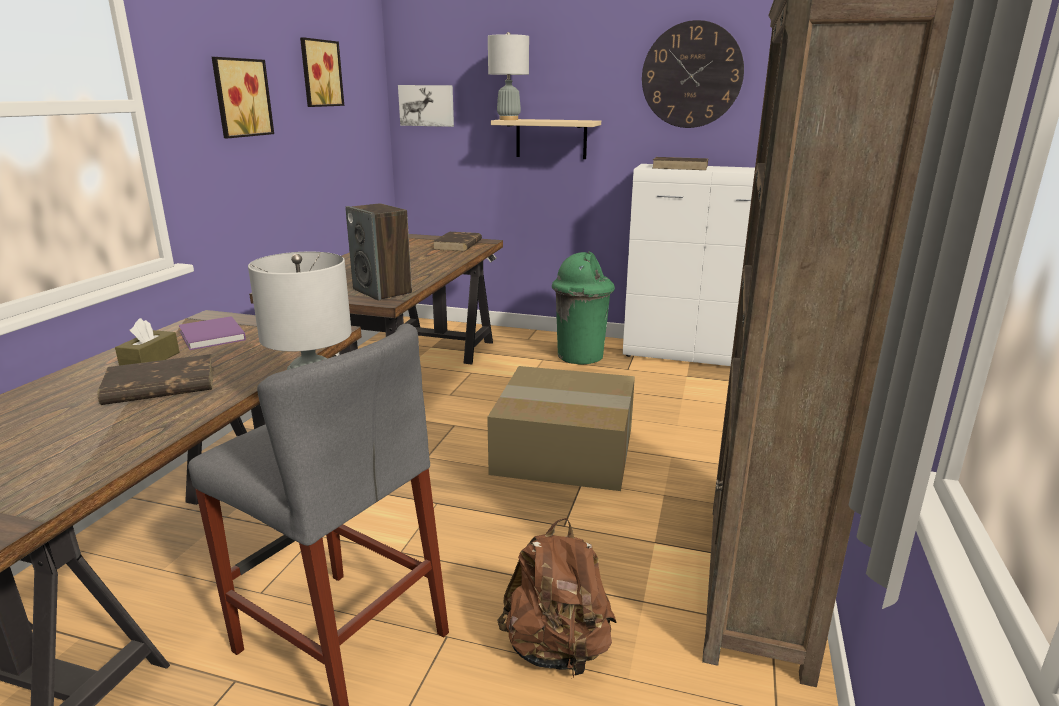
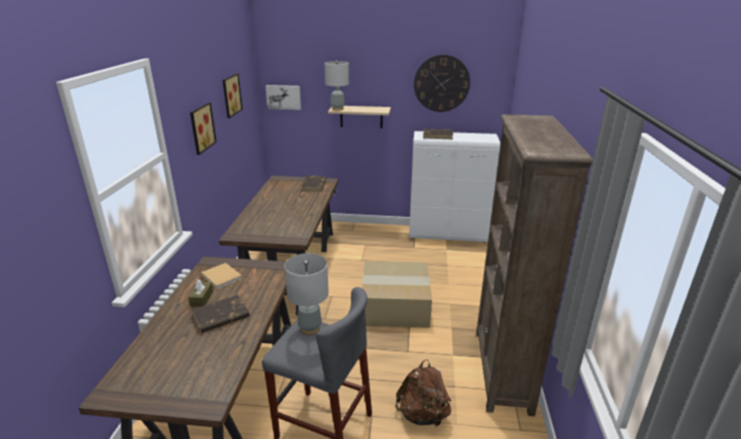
camera: 10 degrees left, 5 degrees up
purple book [179,316,246,350] -> beige book [201,263,242,289]
speaker [345,203,412,301] -> none
green trash can [552,251,615,365] -> none

